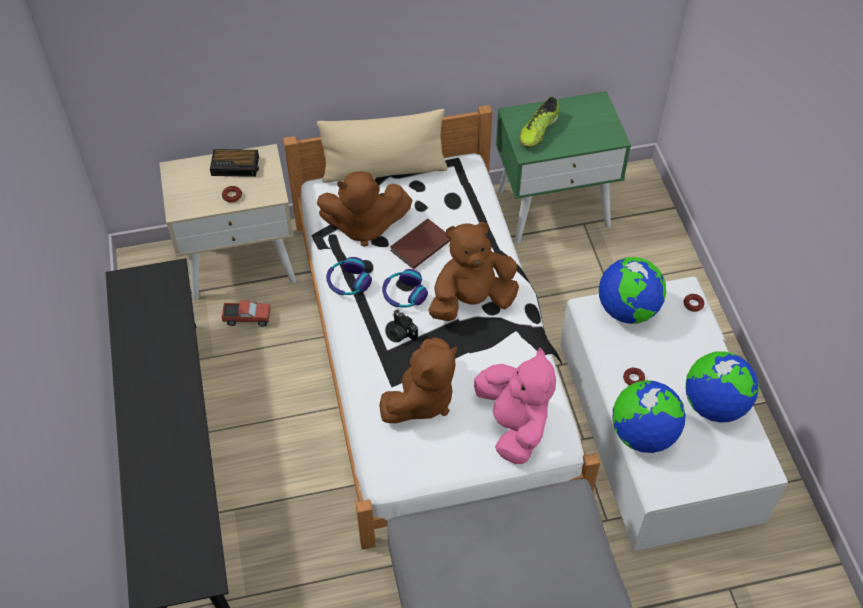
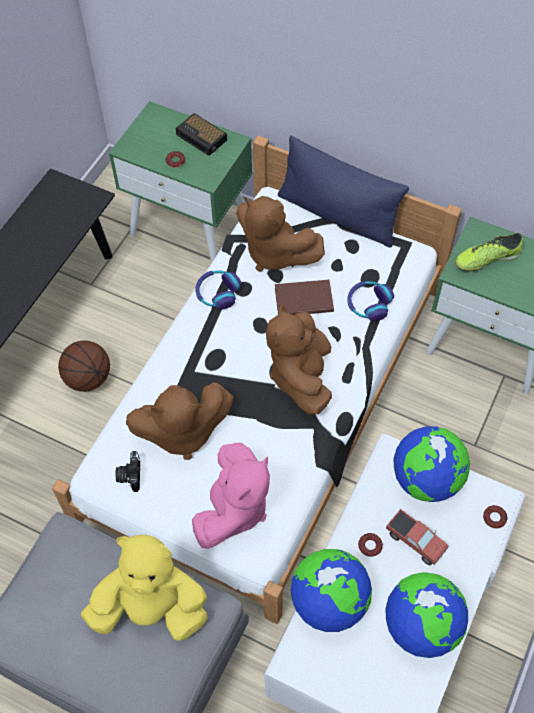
camera: 40 degrees right, 5 degrees up
beige nightstand [159,144,296,300] -> green nightstand [109,101,253,263]
toy truck [222,300,271,327] -> toy truck moved to [386,509,448,565]
beige pillow [317,109,448,183] -> blue pillow [278,136,409,248]
headphones [382,269,428,307] -> headphones moved to [347,281,394,321]
camera [390,310,418,342] -> camera moved to [116,451,140,492]
brown plush toy [428,222,519,321] -> brown plush toy turned 105 degrees counterclockwise [266,305,332,415]
none -> basketball [58,340,110,392]
none -> yellow plush toy [81,535,208,641]

